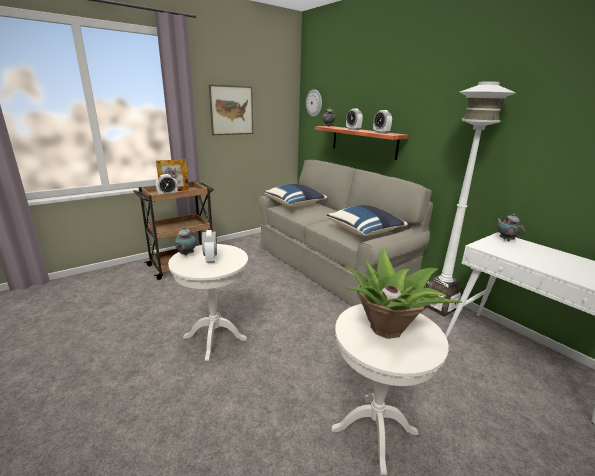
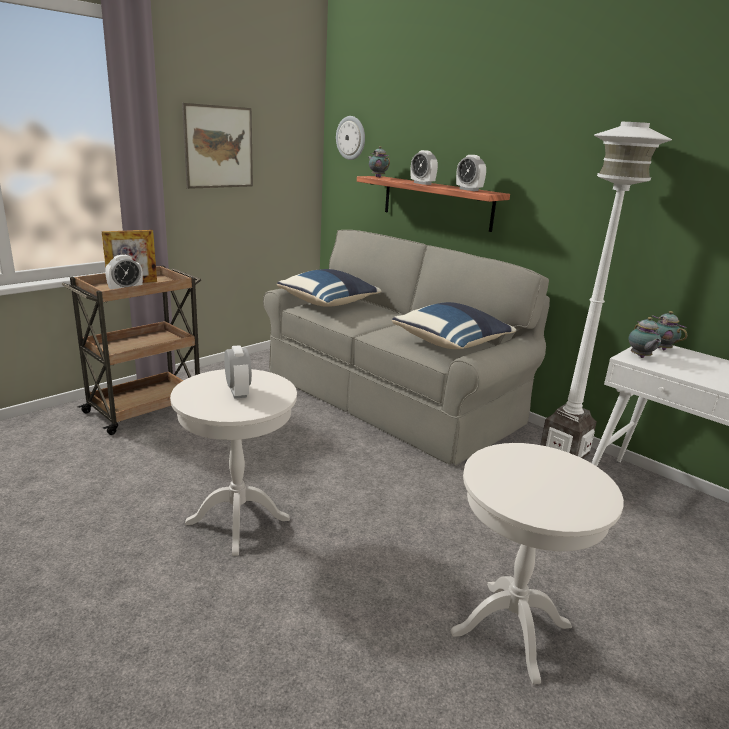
camera: 10 degrees left, 0 degrees up
teapot [175,227,197,255] -> teapot moved to [628,317,661,358]
potted plant [342,248,463,339] -> none

